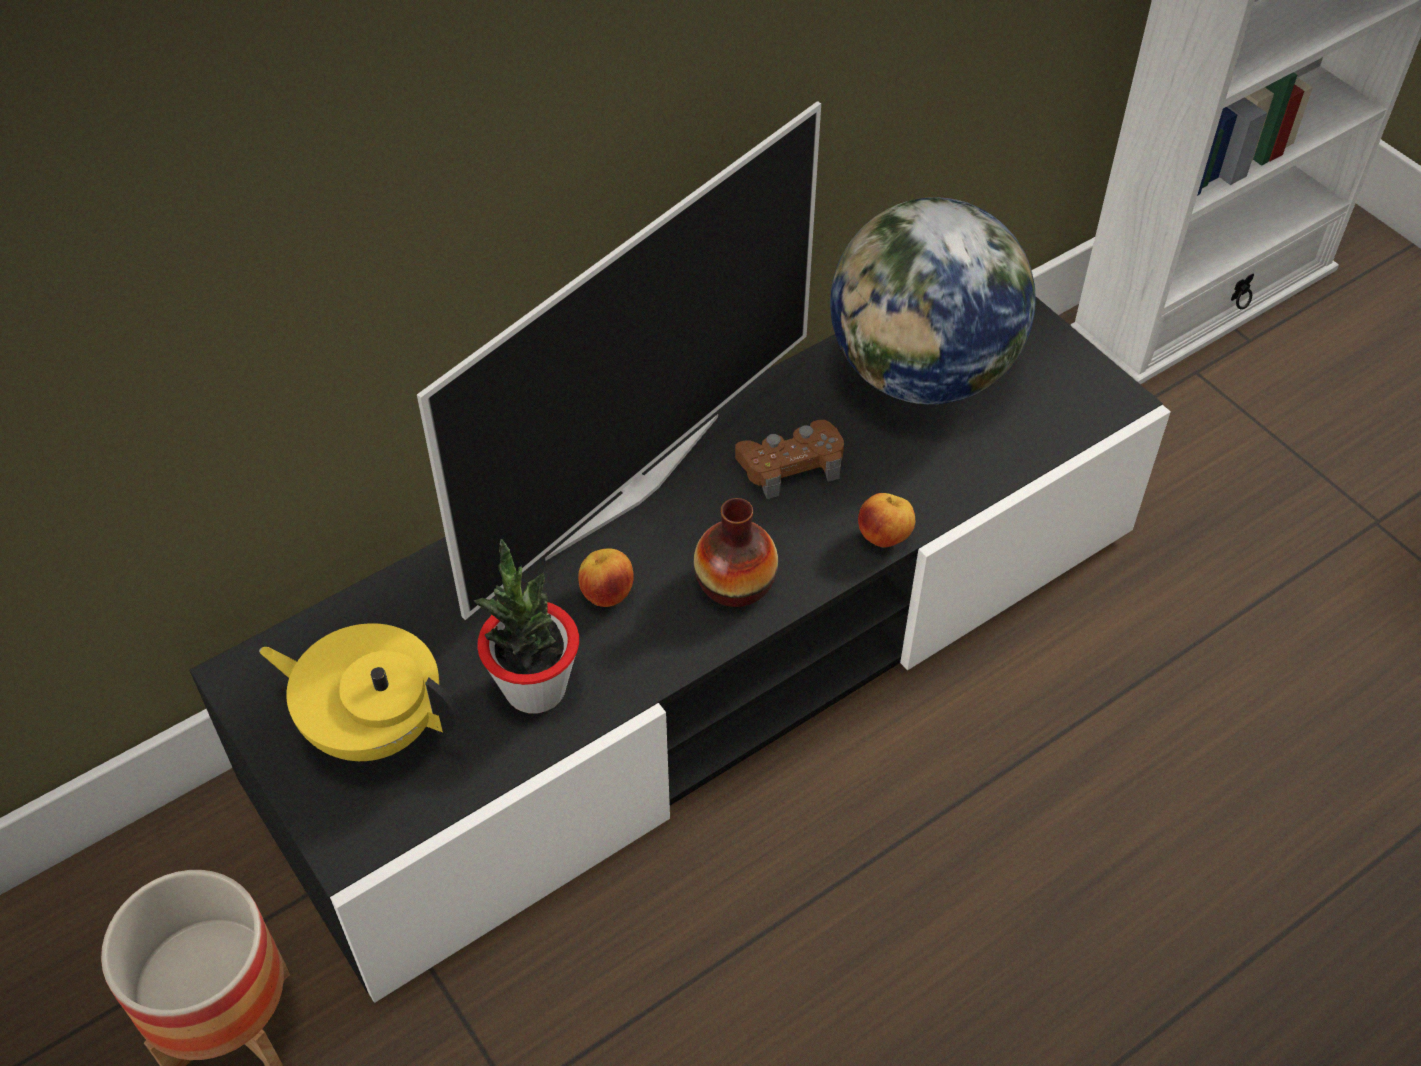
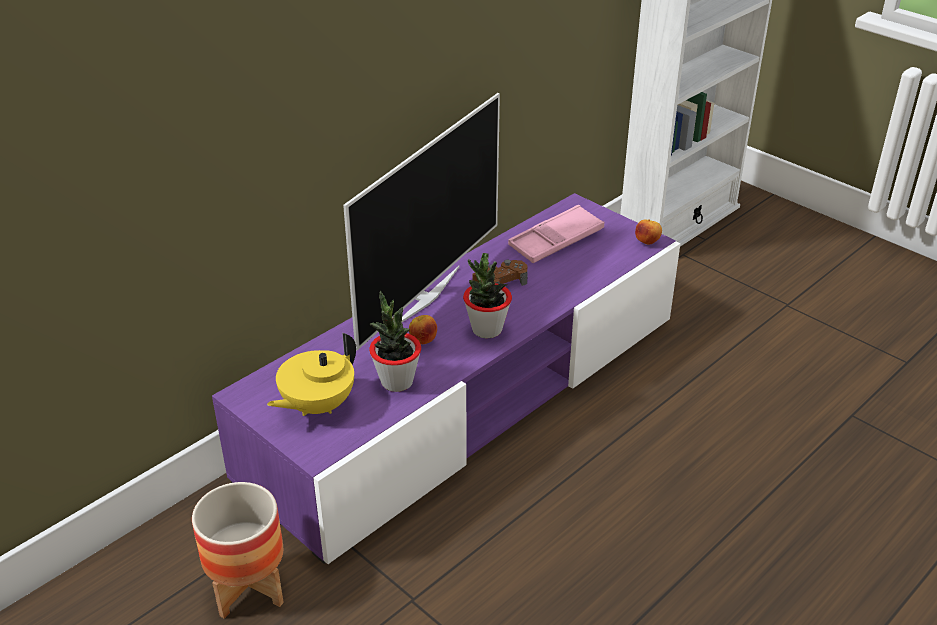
camera: 10 degrees left, 15 degrees down
black tv stand [189,296,1171,1003] -> purple tv stand [212,193,680,564]
yellow teapot [259,623,459,761] -> yellow teapot turned 60 degrees counterclockwise [267,333,356,416]
vase [694,498,778,607] -> potted plant [463,253,512,338]
globe [830,197,1035,404] -> pink tray [508,205,604,263]
apple [858,493,915,547] -> apple moved to [635,219,662,245]

